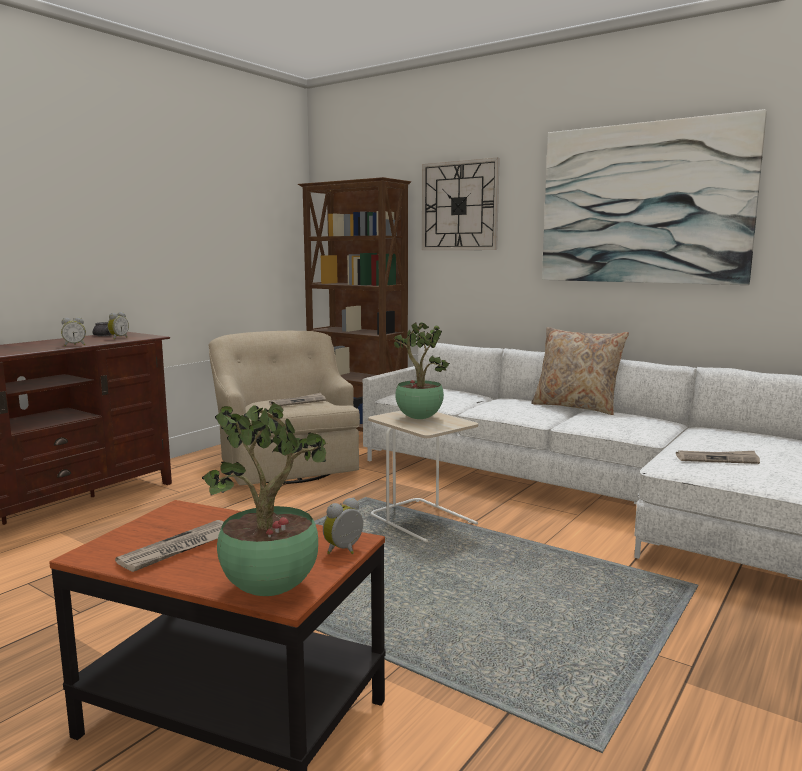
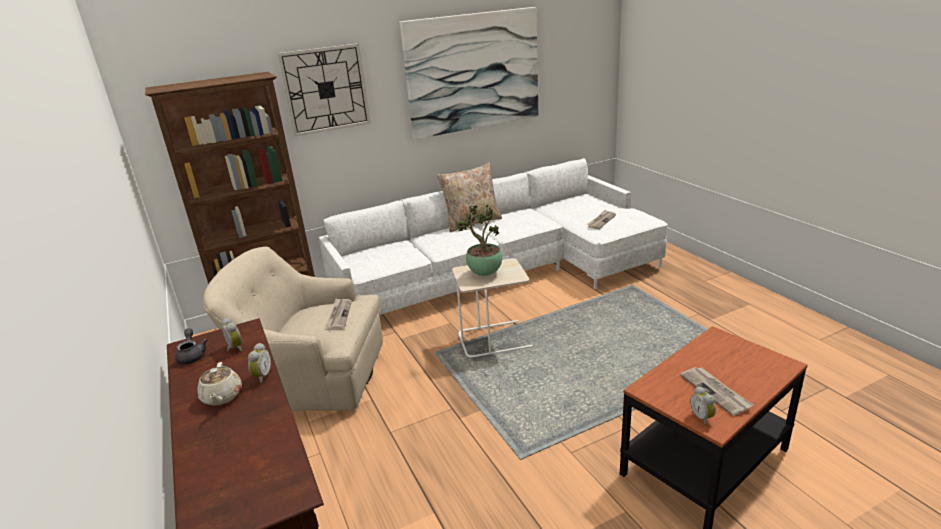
camera: 60 degrees left, 15 degrees up
potted plant [202,402,328,596] -> none
alarm clock [323,497,363,554] -> alarm clock moved to [690,386,716,426]
none -> beige teapot [197,362,242,406]

